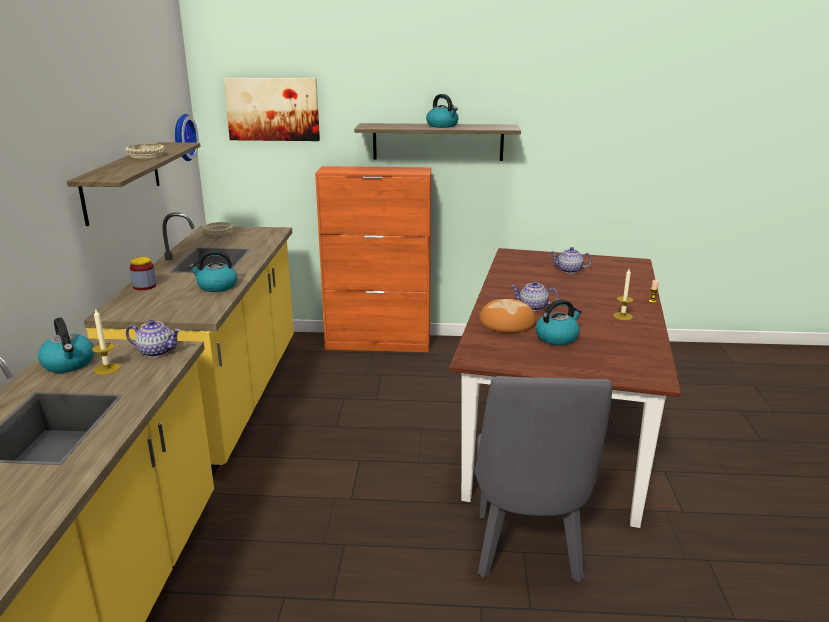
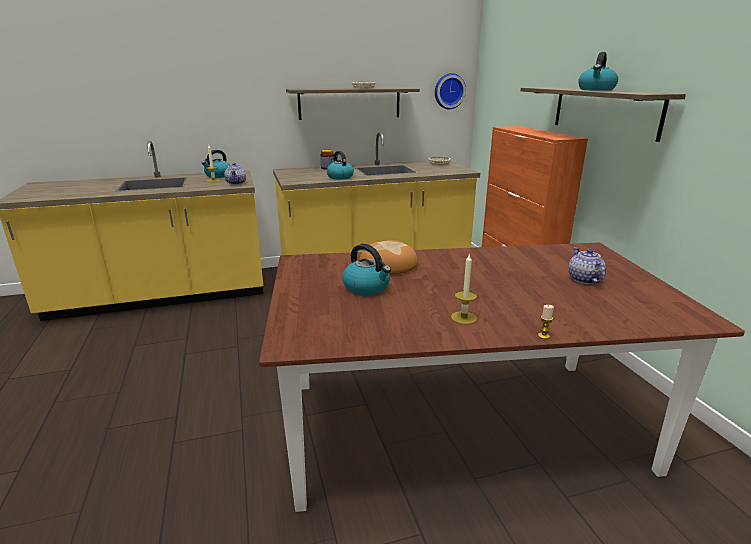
camera: 70 degrees right, 0 degrees up
picture [223,78,320,141] -> none
grey chair [475,376,612,582] -> none
teapot [511,281,558,311] -> none

